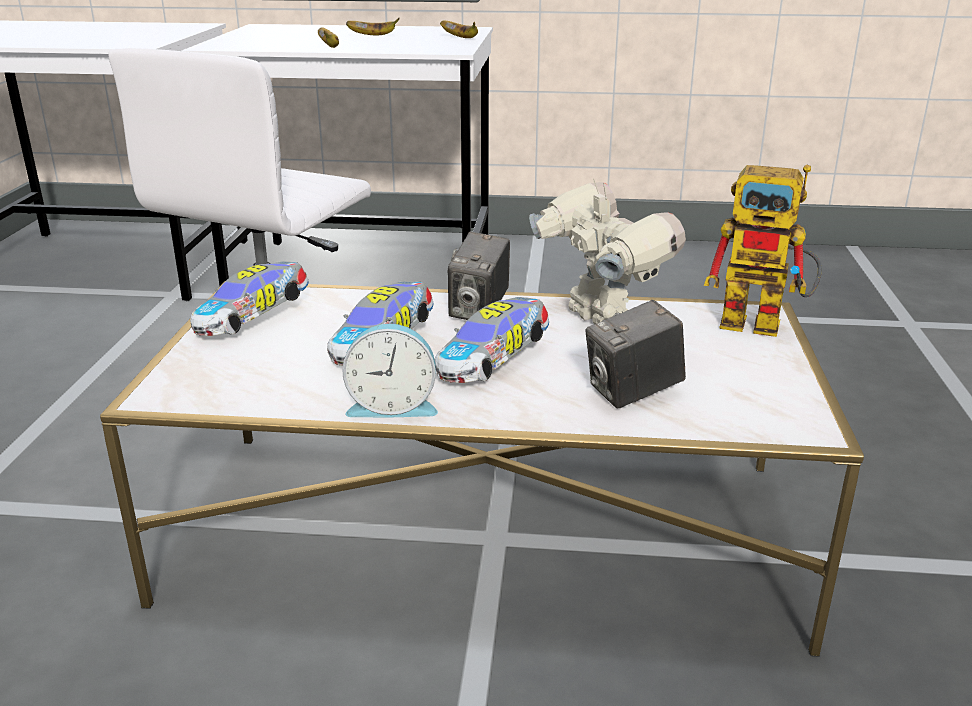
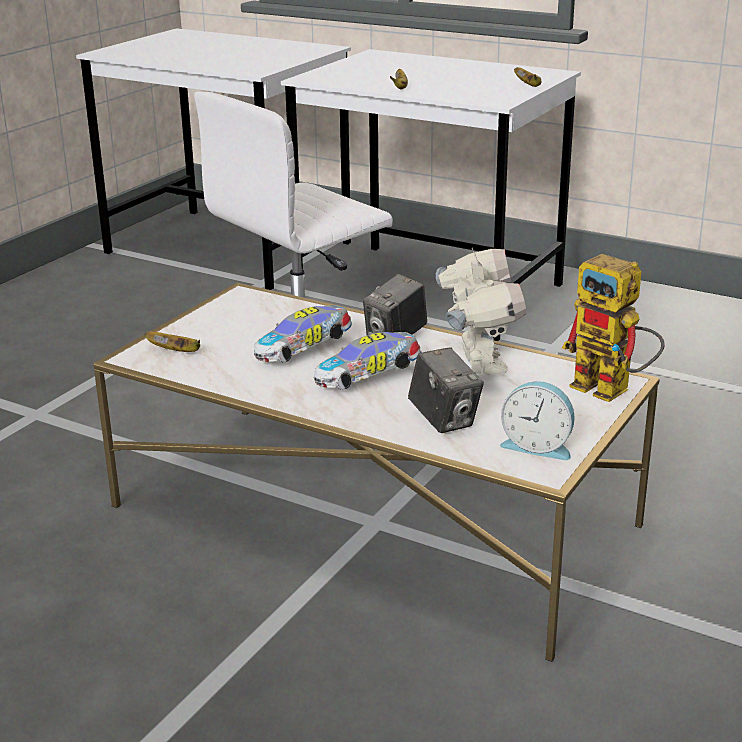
camera: 25 degrees right, 0 degrees up
toy car [190,261,309,336] -> none
alarm clock [342,324,438,417] -> alarm clock moved to [500,381,575,460]
banana [346,18,400,35] -> banana moved to [144,332,200,352]
camera [585,299,686,409] -> camera turned 120 degrees counterclockwise [408,347,484,433]

